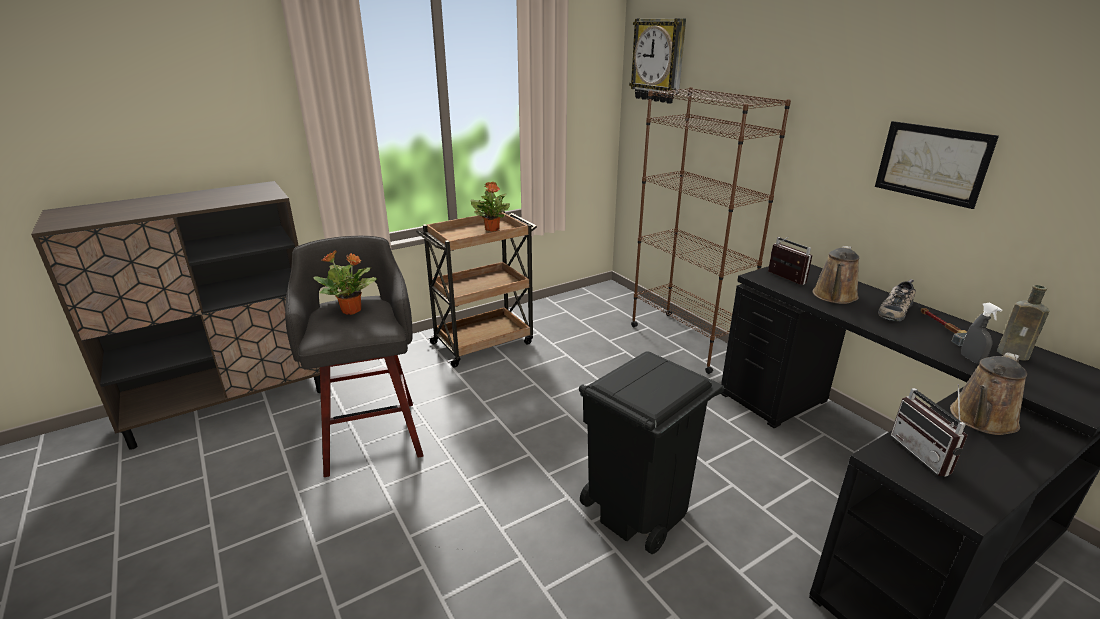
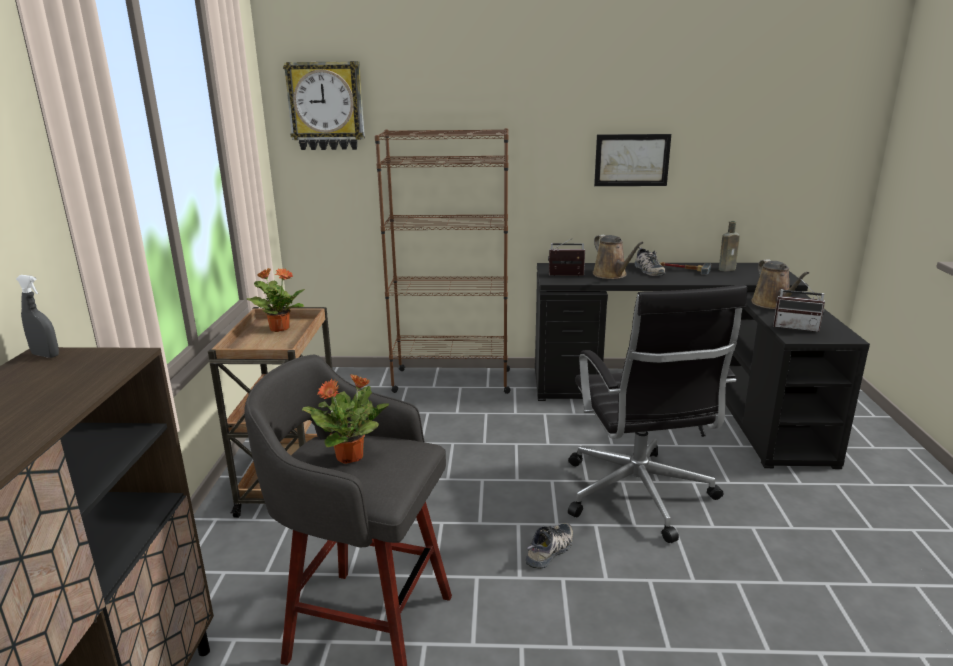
camera: 55 degrees left, 5 degrees down
black trash can [579,351,724,554] -> black office chair [568,285,747,543]
grey spray bottle [961,303,1002,364] -> grey spray bottle moved to [16,275,59,358]
none -> shoe [526,523,573,569]

